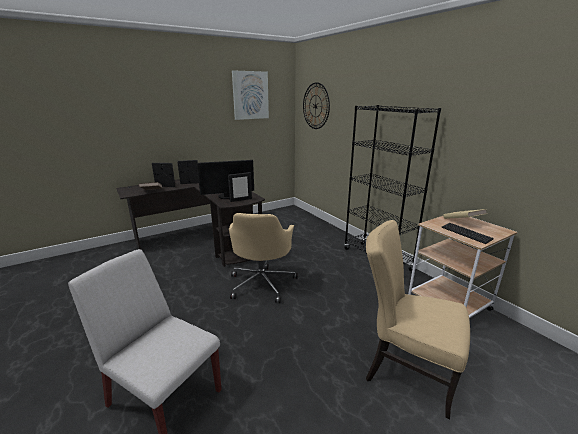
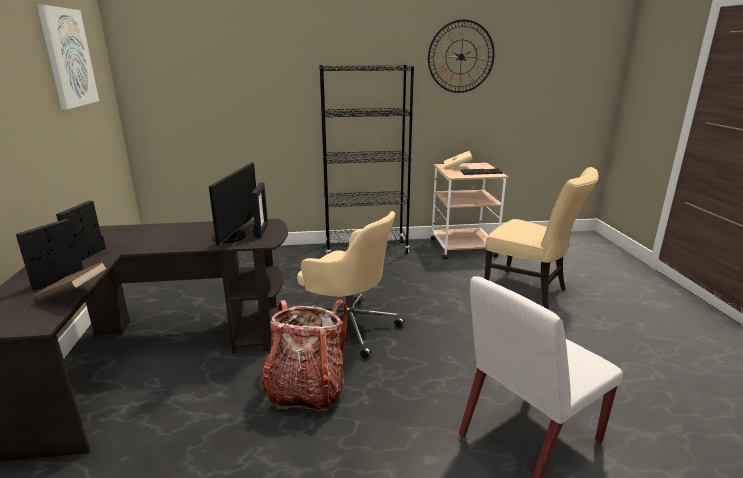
camera: 65 degrees left, 0 degrees up
wall clock [303,82,330,129] -> wall clock moved to [428,20,495,93]
beige chair [366,220,470,419] -> beige chair turned 105 degrees counterclockwise [484,167,599,310]
none -> backpack [261,299,348,412]

